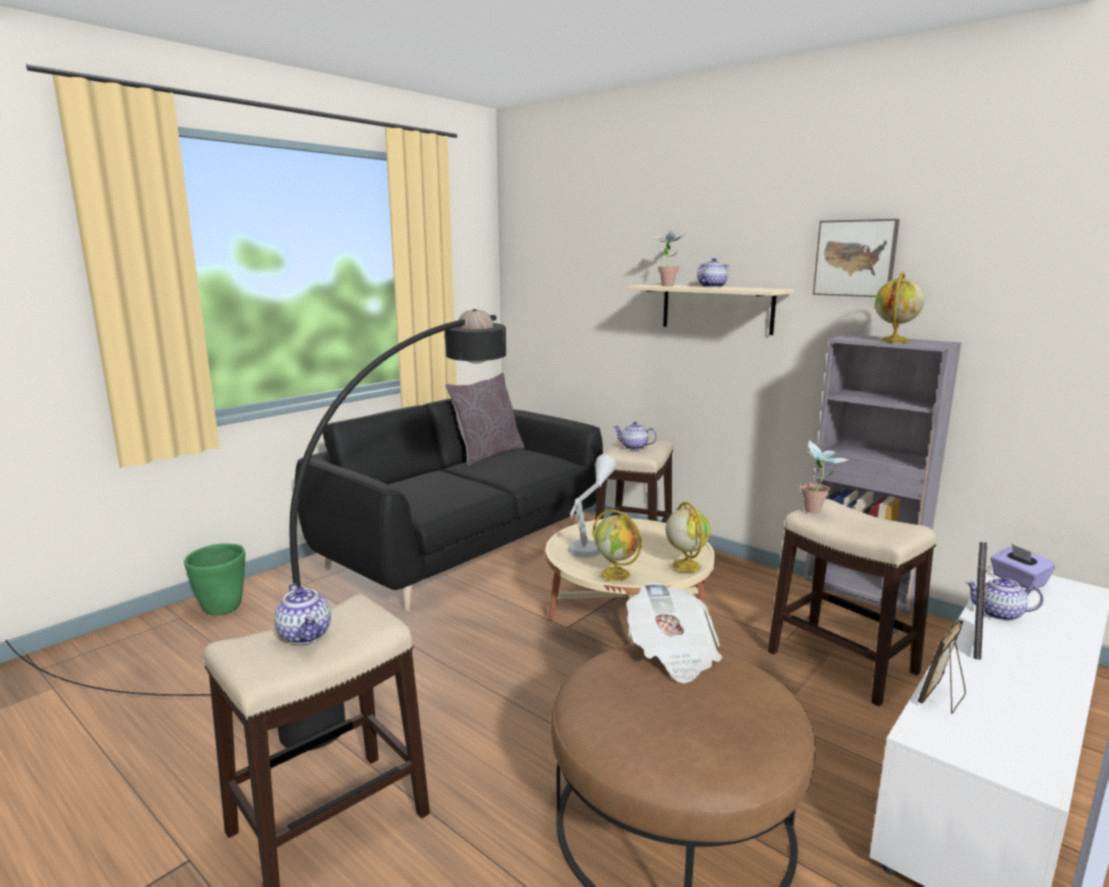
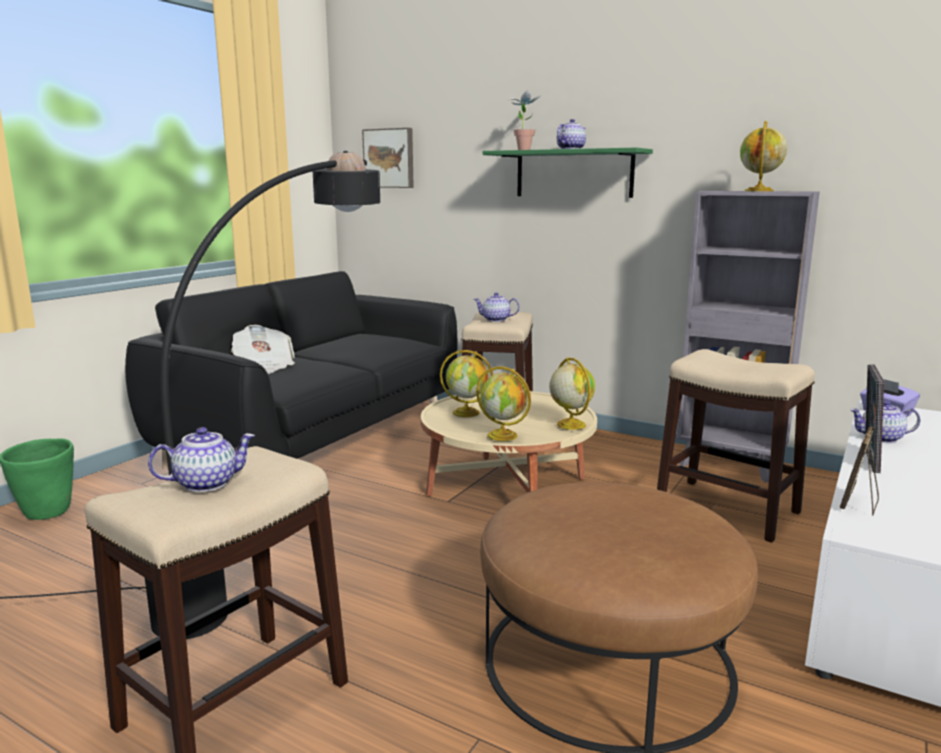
camera: 10 degrees left, 0 degrees up
teapot [274,583,331,644] -> teapot turned 75 degrees counterclockwise [148,427,255,492]
grey pillow [445,372,525,466] -> none
grey table lamp [568,455,617,558] -> globe [440,350,493,417]
newspaper [626,582,722,684] -> newspaper moved to [231,325,295,374]
beige shelf [628,284,794,335] -> green shelf [483,148,653,198]
potted plant [800,440,850,513] -> none
picture [813,219,900,297] -> picture moved to [362,128,414,188]

